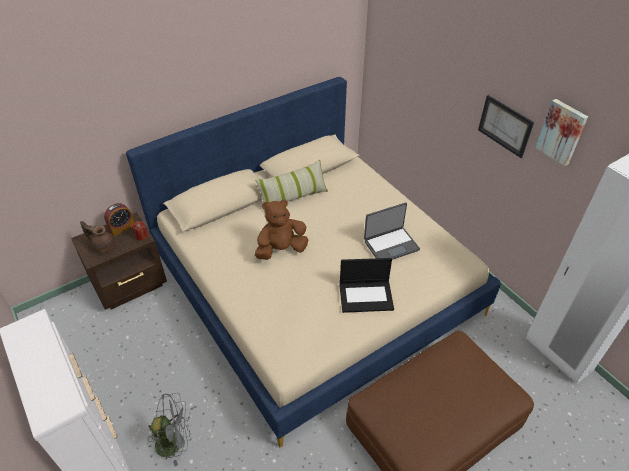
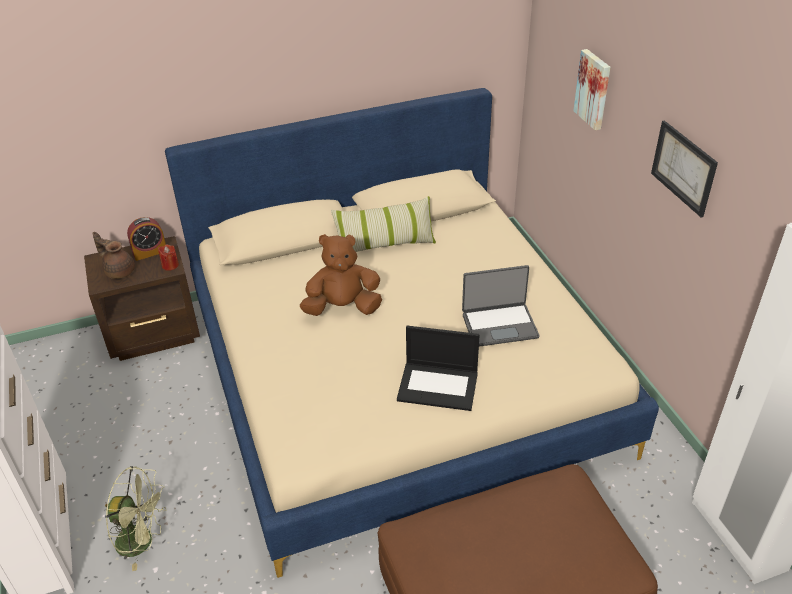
camera: 15 degrees right, 5 degrees down
grey fan [148,393,190,466] -> green fan [105,466,167,571]
picture [536,99,588,166] -> picture moved to [573,49,610,130]

